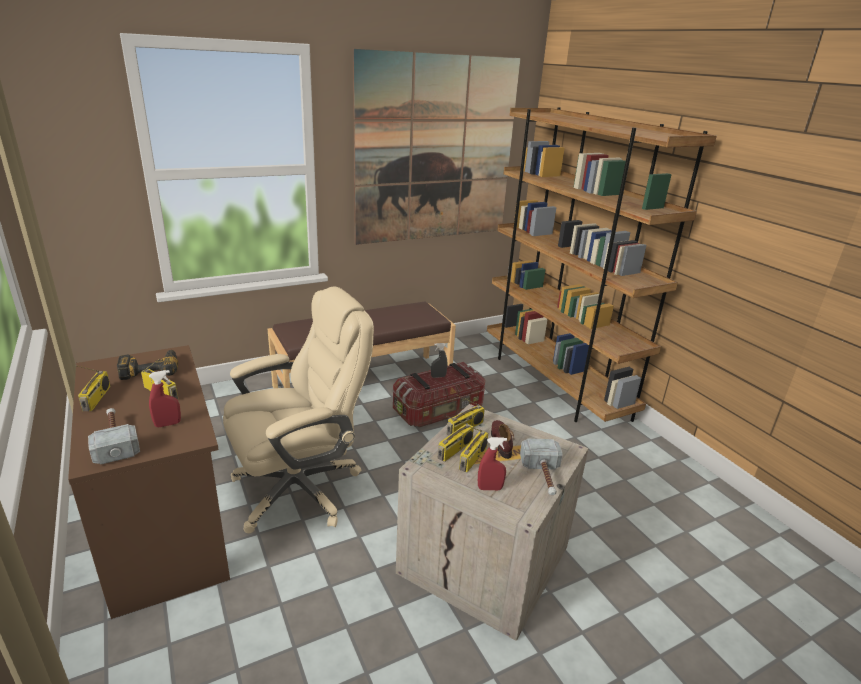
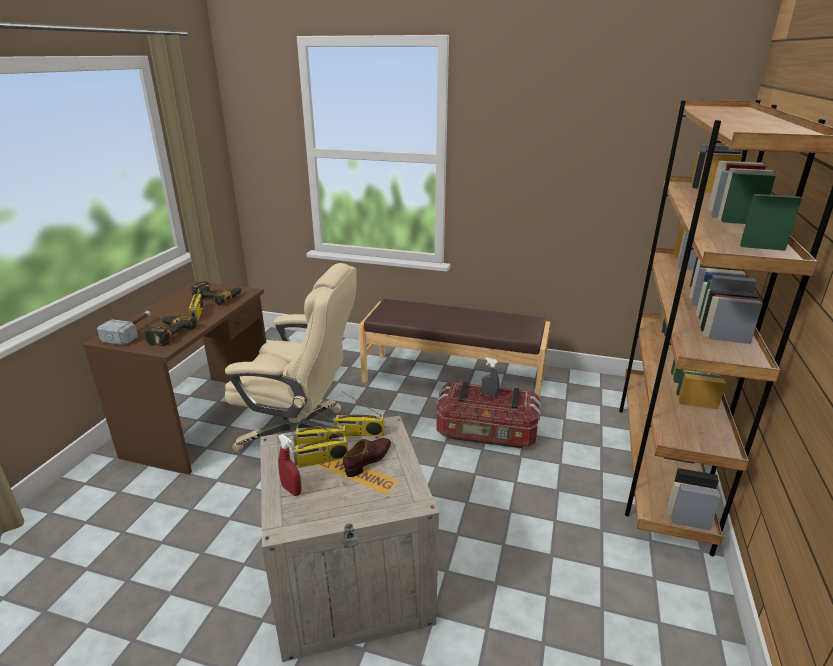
camera: 45 degrees right, 0 degrees up
radio [76,365,110,411] -> none
red spray bottle [149,370,181,427] -> power drill [144,315,197,346]
picture [353,49,521,245] -> none
hammer [520,438,562,495] -> none

